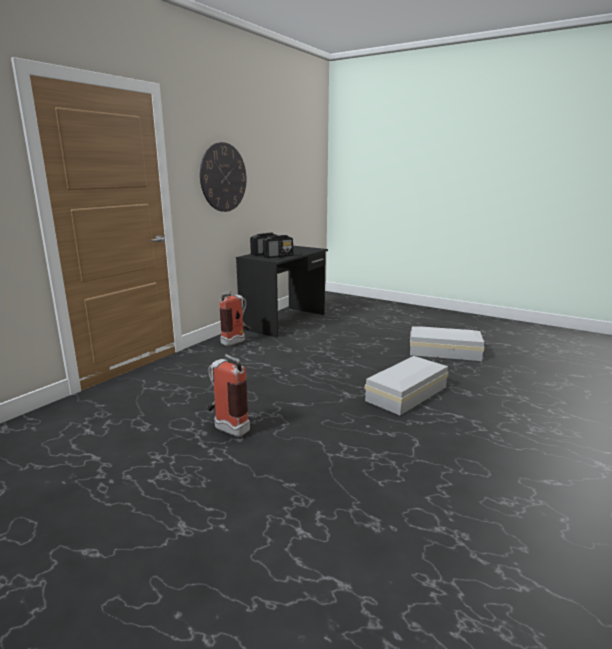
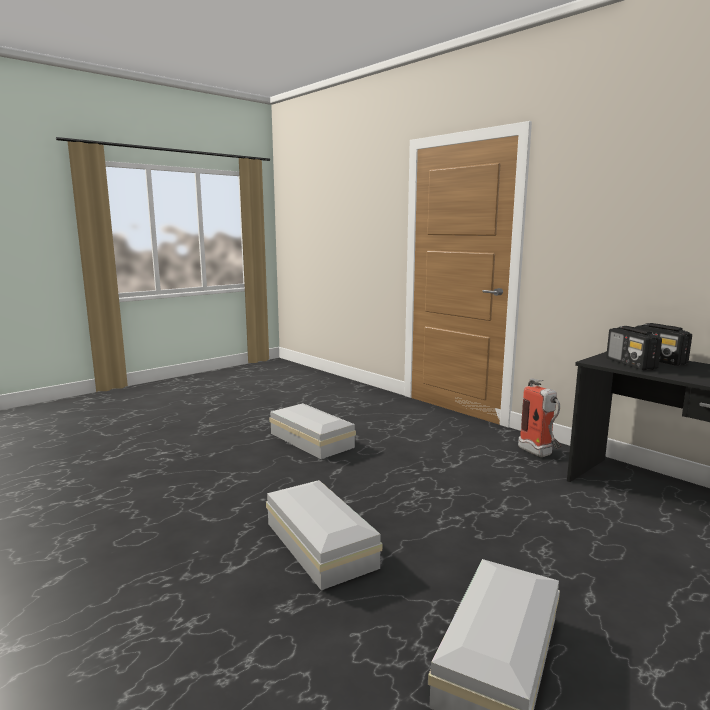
camera: 105 degrees right, 5 degrees down
wall clock [200,142,247,212] -> none
fire extinguisher [207,354,250,437] -> white storage box [269,403,356,459]

